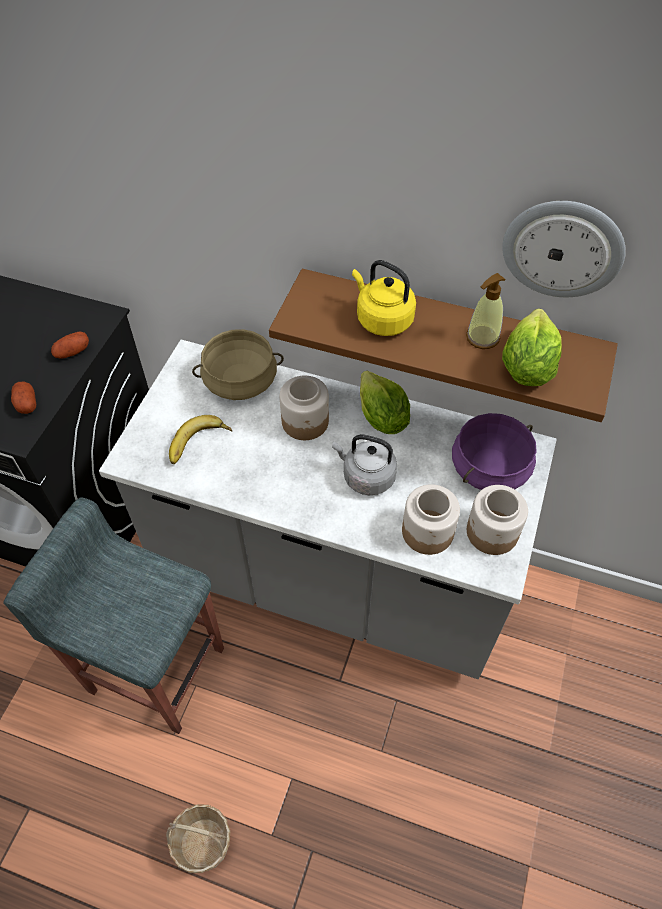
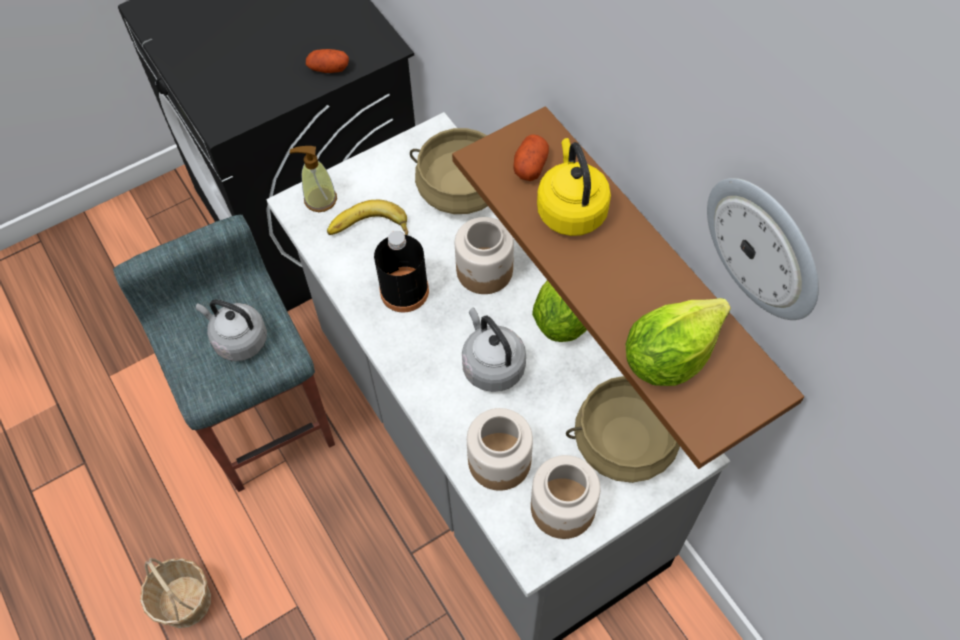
camera: 40 degrees right, 5 degrees up
potato [11,382,36,414] -> potato moved to [514,134,549,181]
purple cooking pot [452,413,537,490] -> beige cooking pot [566,376,680,483]
soap dispenser [466,273,506,349] -> soap dispenser moved to [290,146,337,212]
none -> grey kettle [196,299,267,361]
none -> black bottle [374,231,429,312]

